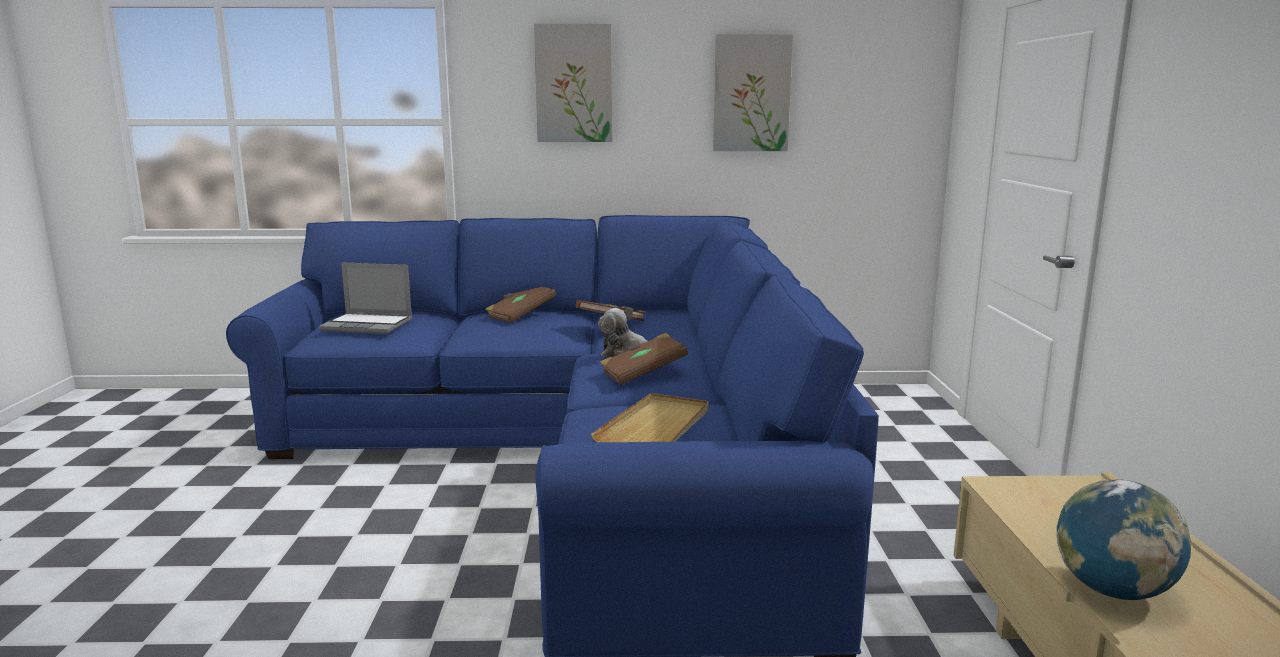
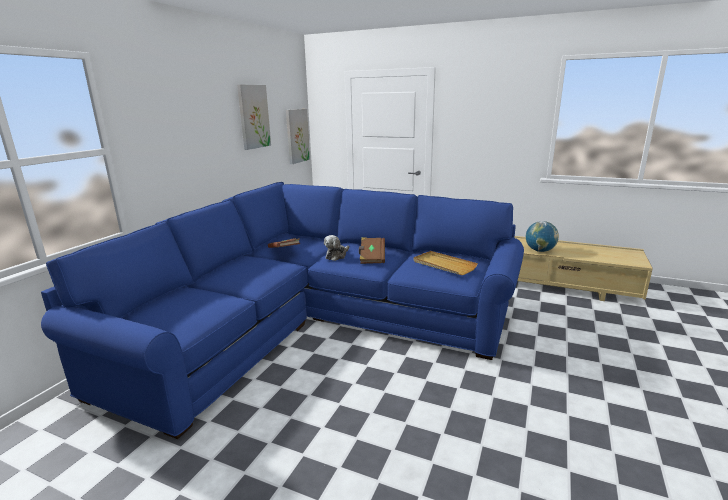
camera: 65 degrees left, 5 degrees up
laptop [319,262,412,334] -> none
brown book [485,287,556,323] -> none
picture [534,24,612,142] -> picture moved to [286,109,310,164]

